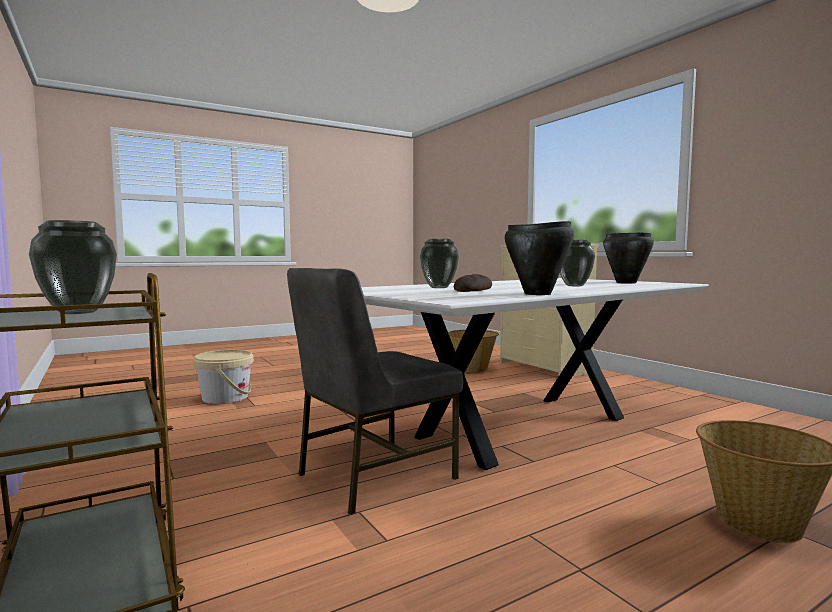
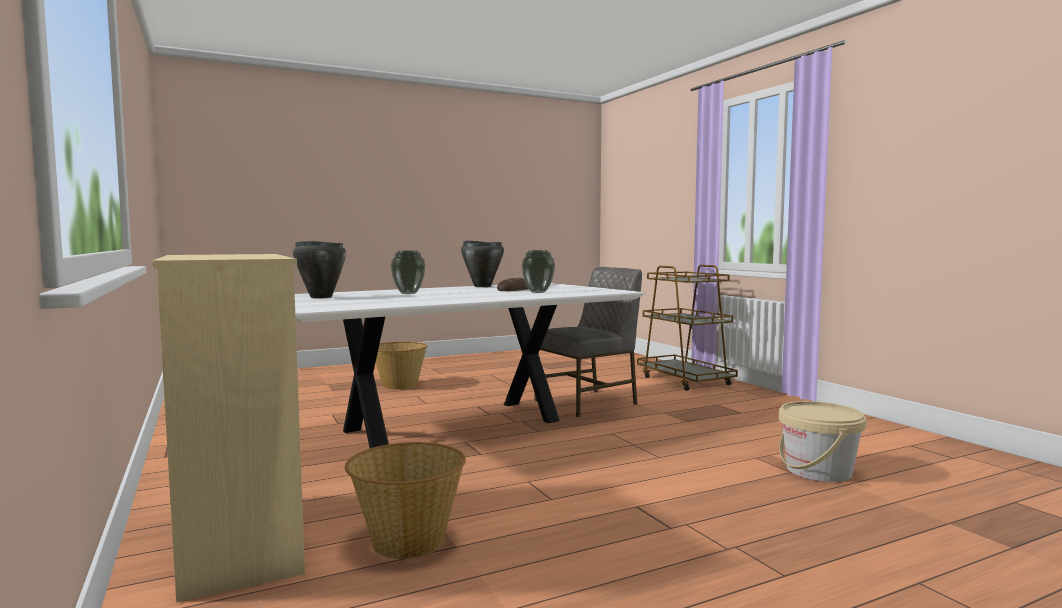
camera: 175 degrees left, 0 degrees up
vase [29,220,117,314] -> none

